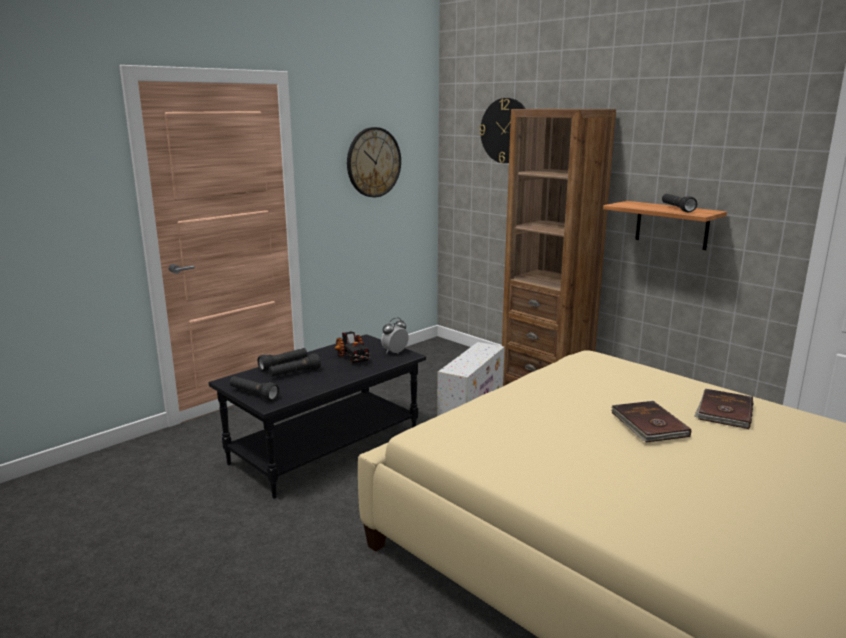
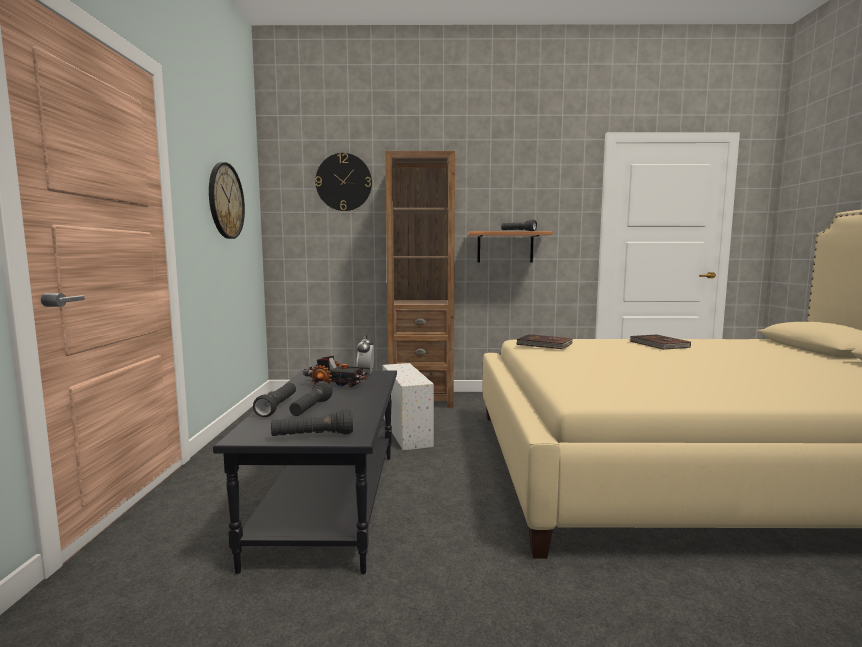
camera: 45 degrees left, 10 degrees down
brown book [611,401,691,443] -> brown book moved to [516,334,573,349]

